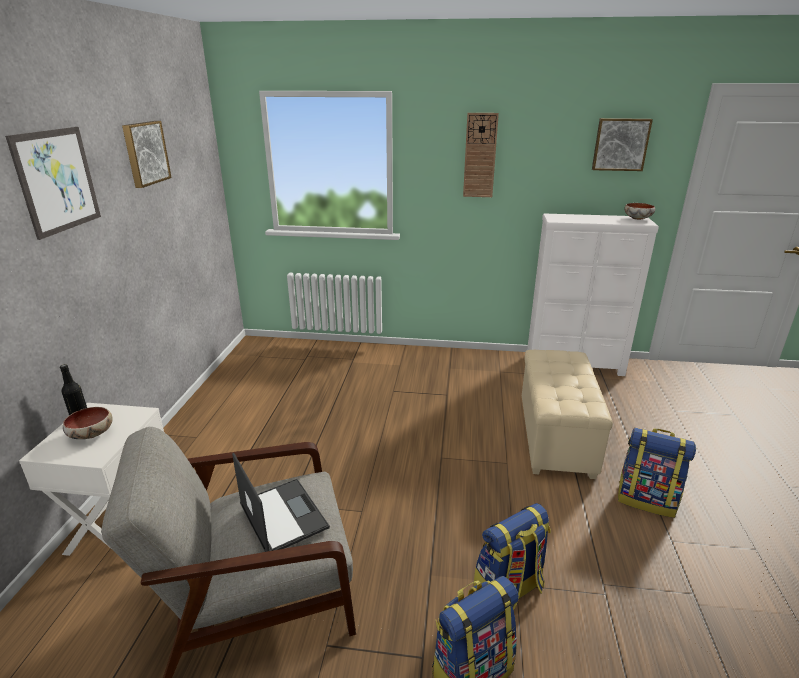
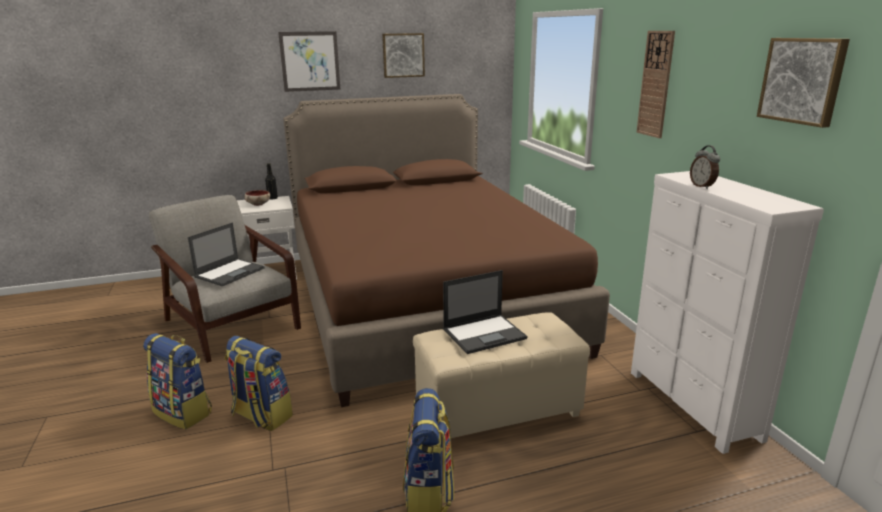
camera: 65 degrees right, 5 degrees down
bowl [625,203,655,220] -> none
none -> brown bed [283,94,610,407]
none -> laptop [443,270,527,354]
none -> alarm clock [690,145,720,189]

